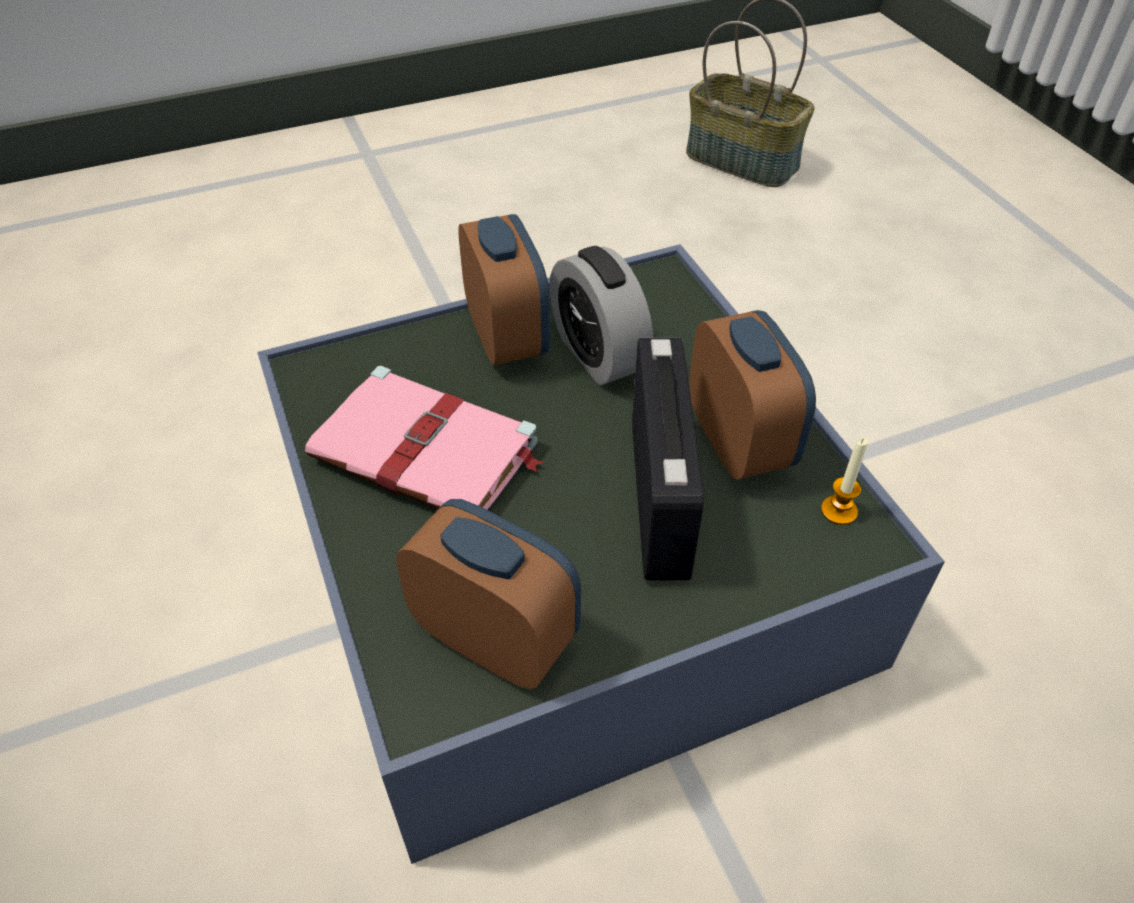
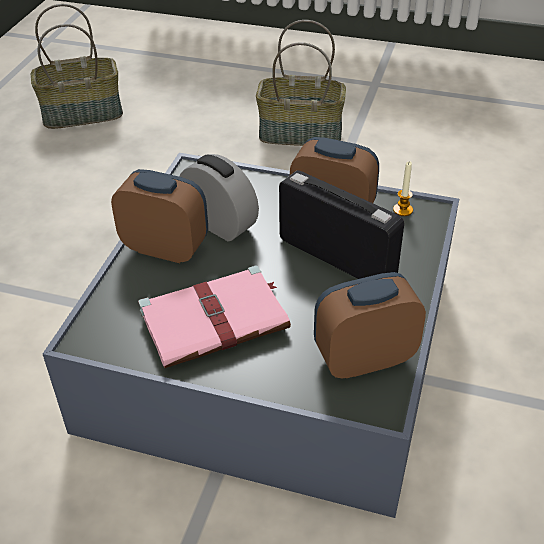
camera: 50 degrees left, 5 degrees down
alarm clock [550,246,653,385] -> alarm clock turned 150 degrees counterclockwise [179,154,259,241]
none -> basket [256,20,346,146]

